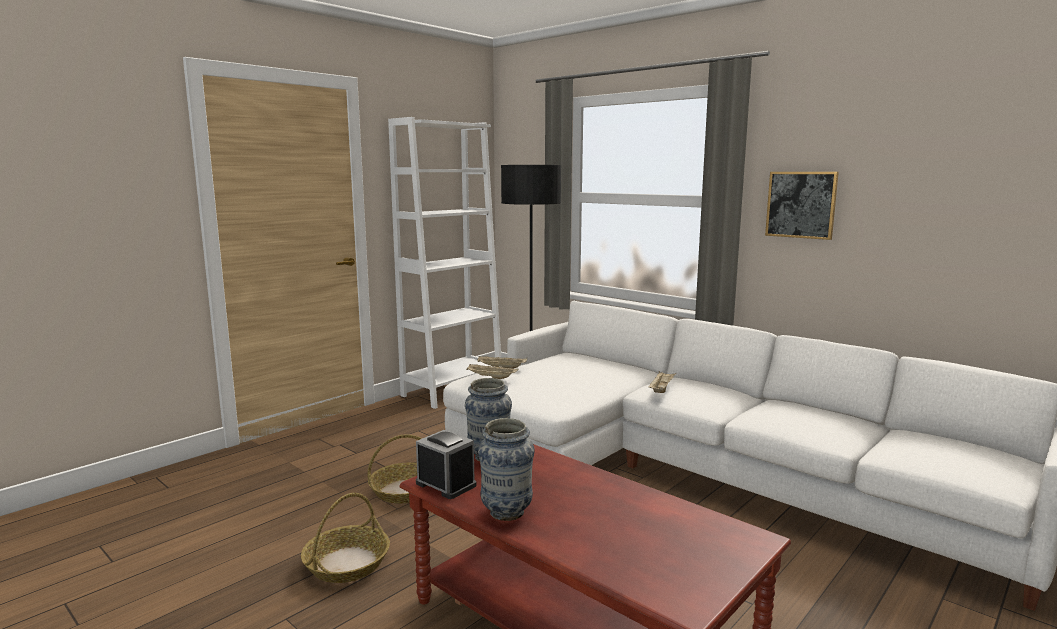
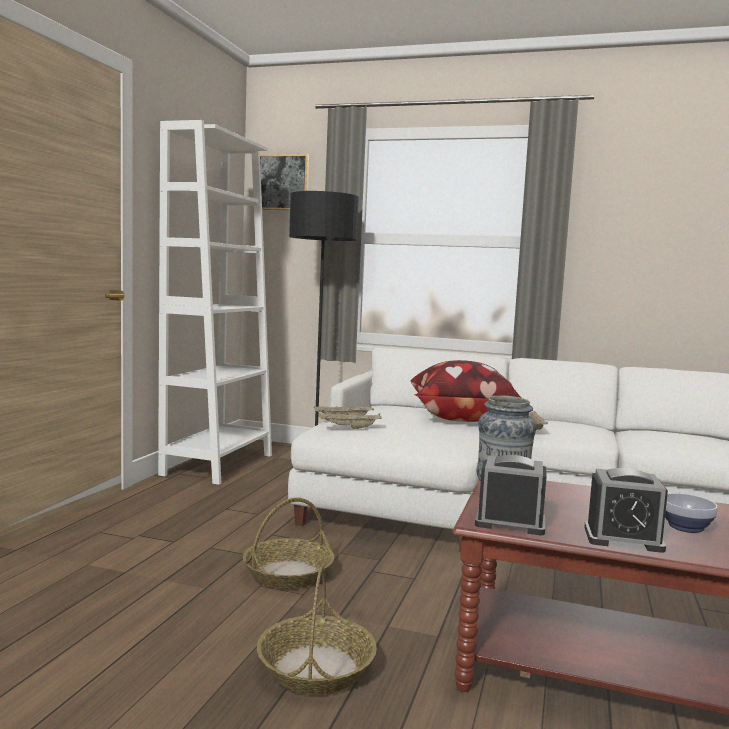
camera: 25 degrees left, 5 degrees down
vase [478,418,535,521] -> alarm clock [584,468,668,553]
picture [765,172,839,240] -> picture moved to [260,154,309,210]
none -> pillow [410,360,521,422]
none -> bowl [665,493,718,533]

